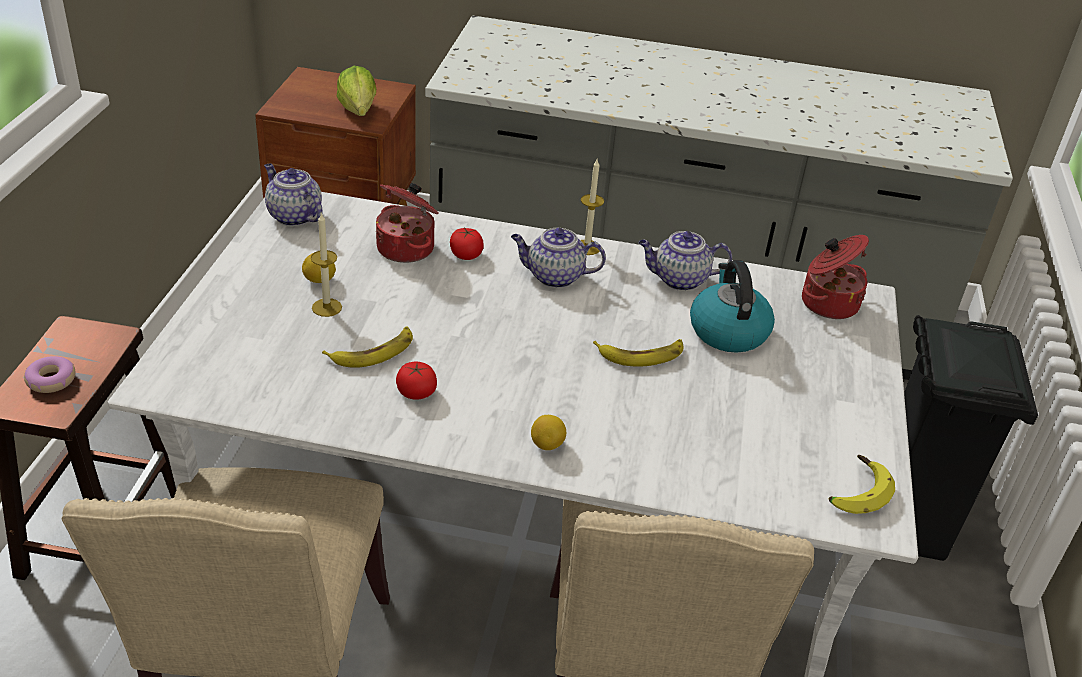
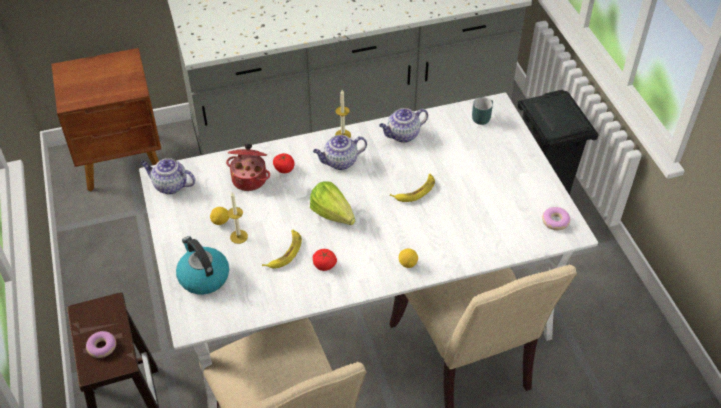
camera: 25 degrees left, 10 degrees up
lettuce [337,66,376,116] -> lettuce moved to [310,181,355,225]
kettle [690,260,775,353] -> kettle moved to [176,236,229,295]
cooking pot [802,235,869,319] -> turquoise mug [472,97,493,125]
banana [829,455,895,514] -> donut [542,207,570,230]

